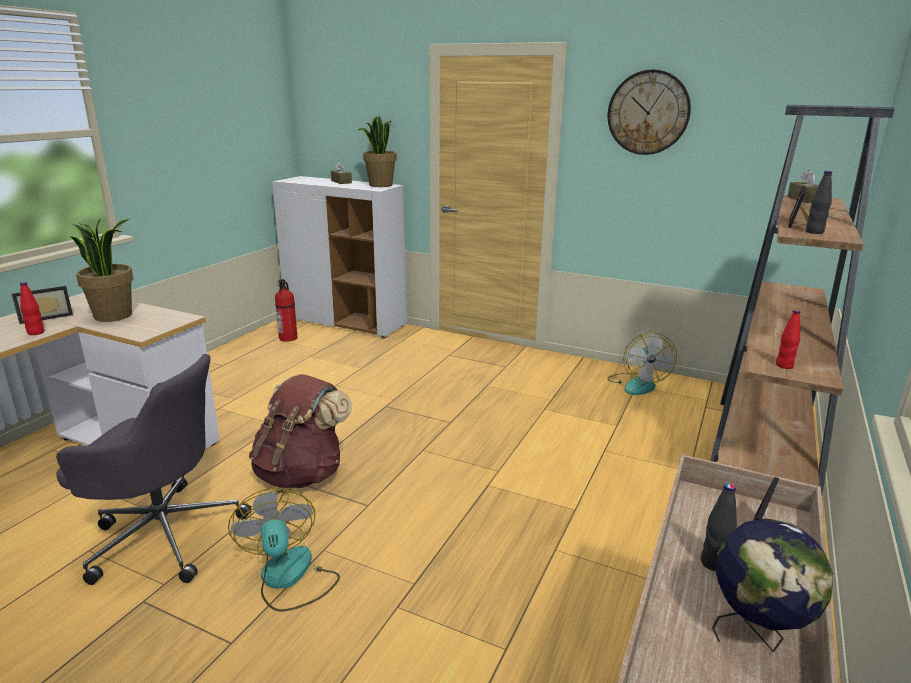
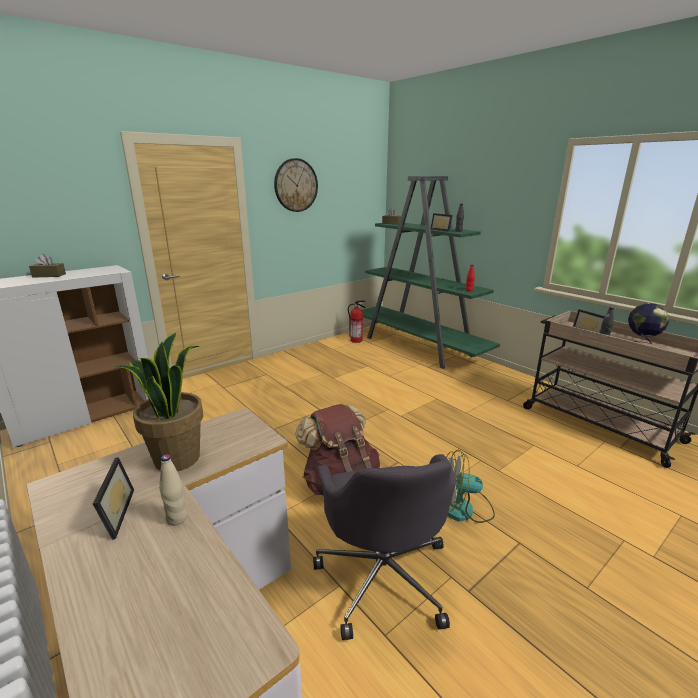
camera: 65 degrees left, 0 degrees up
red bottle [20,282,44,335] -> beige bottle [159,455,188,526]
grey office chair [56,354,251,585] -> grey office chair turned 135 degrees clockwise [313,454,456,640]
fire extinguisher [275,279,298,342] -> fire extinguisher moved to [348,301,366,343]
potted plant [358,116,397,187] -> none
fan [608,332,677,395] -> none
brown bookcase [710,105,895,494] -> green bookcase [362,176,500,369]

